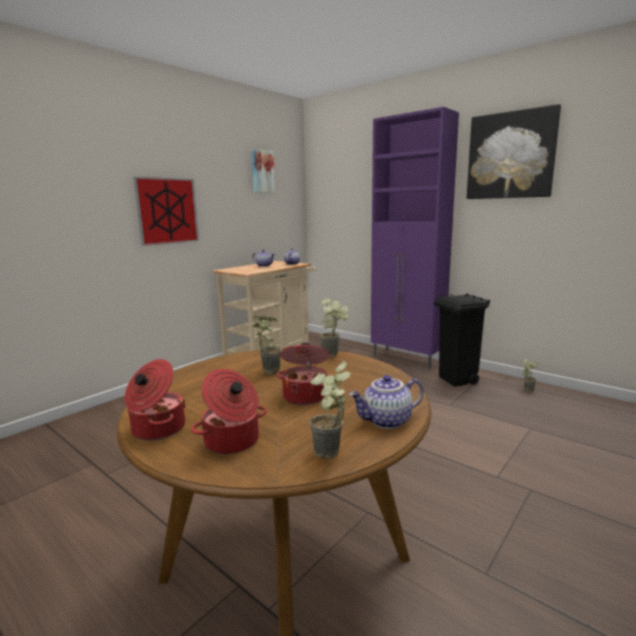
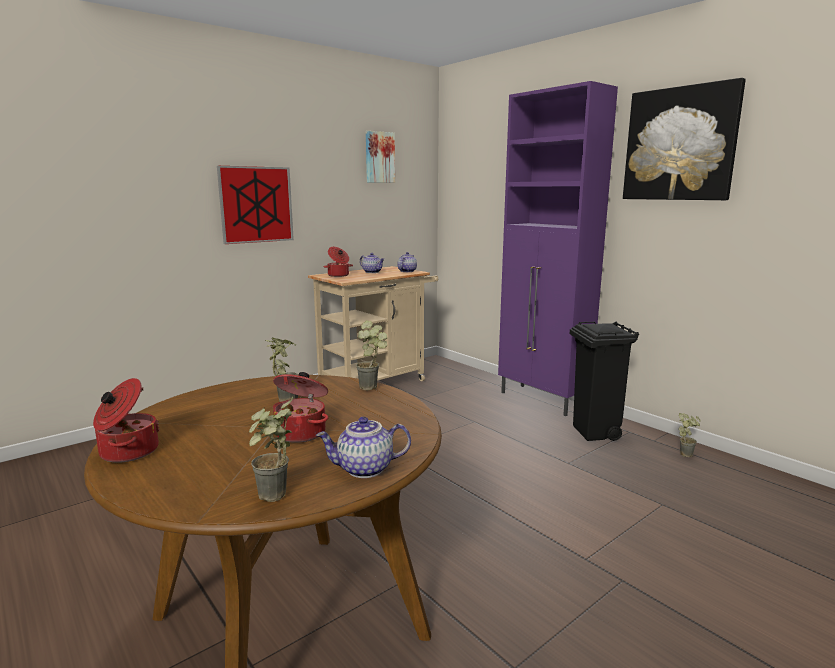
camera: 10 degrees right, 0 degrees up
cooking pot [191,369,267,454] -> cooking pot moved to [323,247,353,277]

